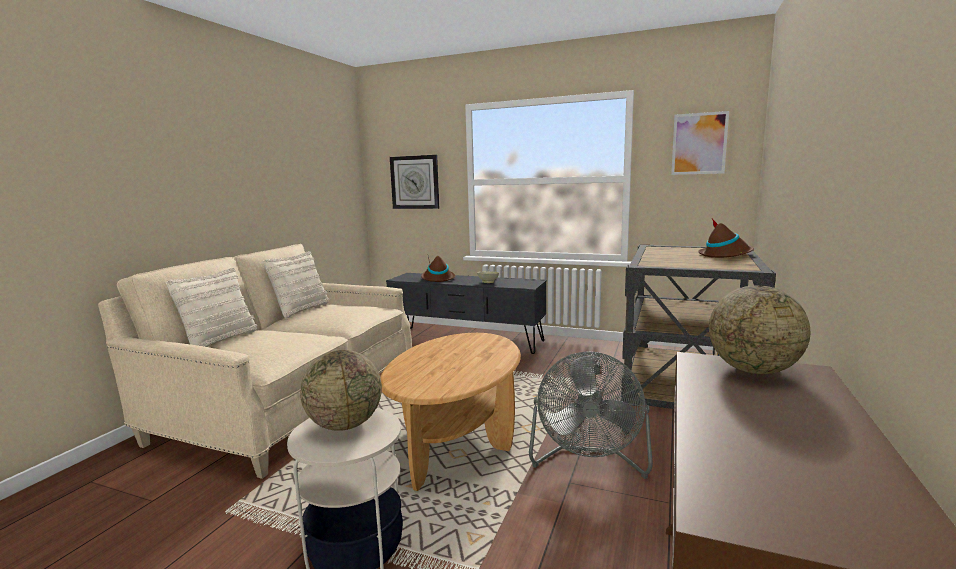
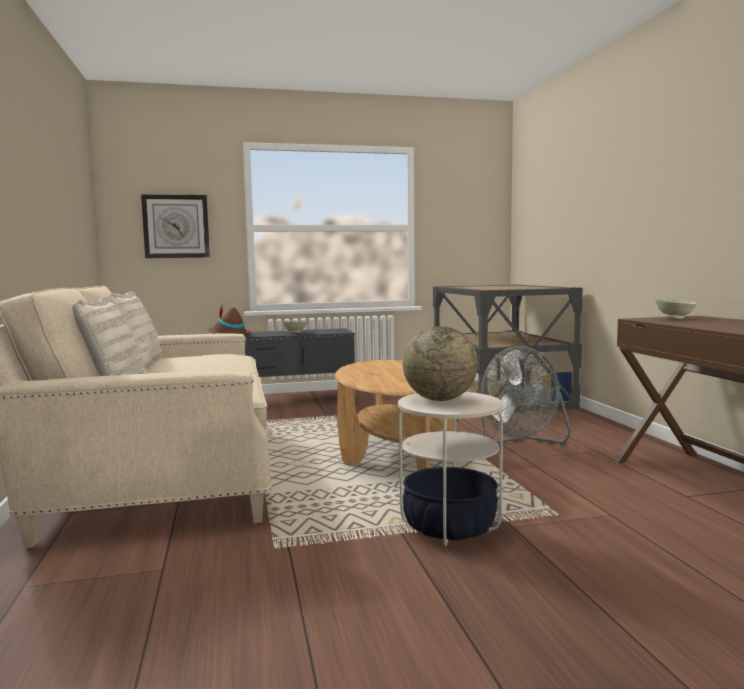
camera: 35 degrees left, 5 degrees down
picture [671,111,729,175] -> none
brown hat [698,219,754,258] -> none
globe [709,285,810,374] -> beige bowl [655,299,697,319]

